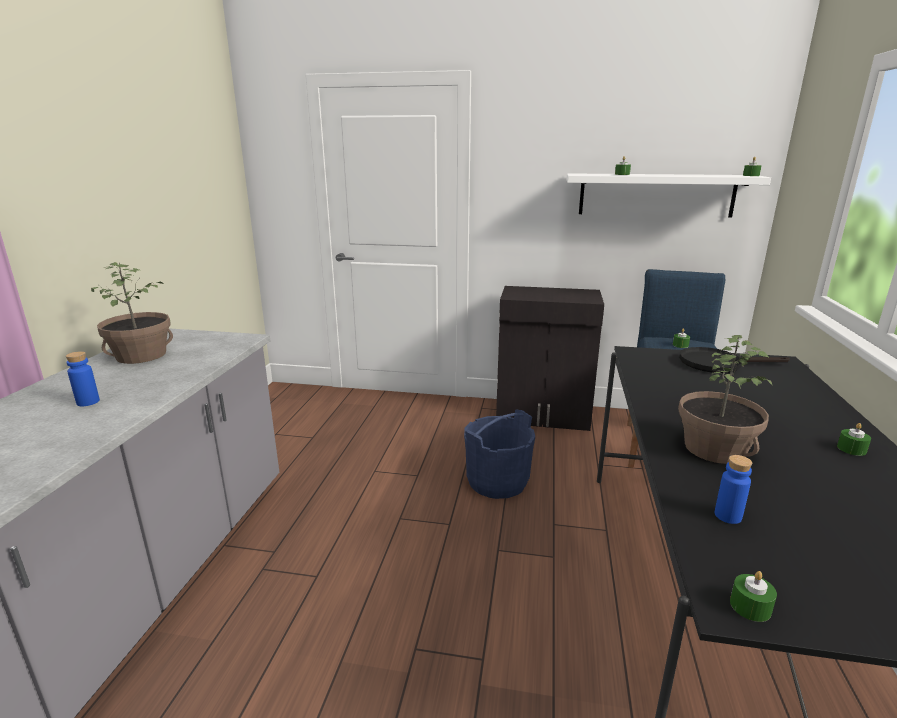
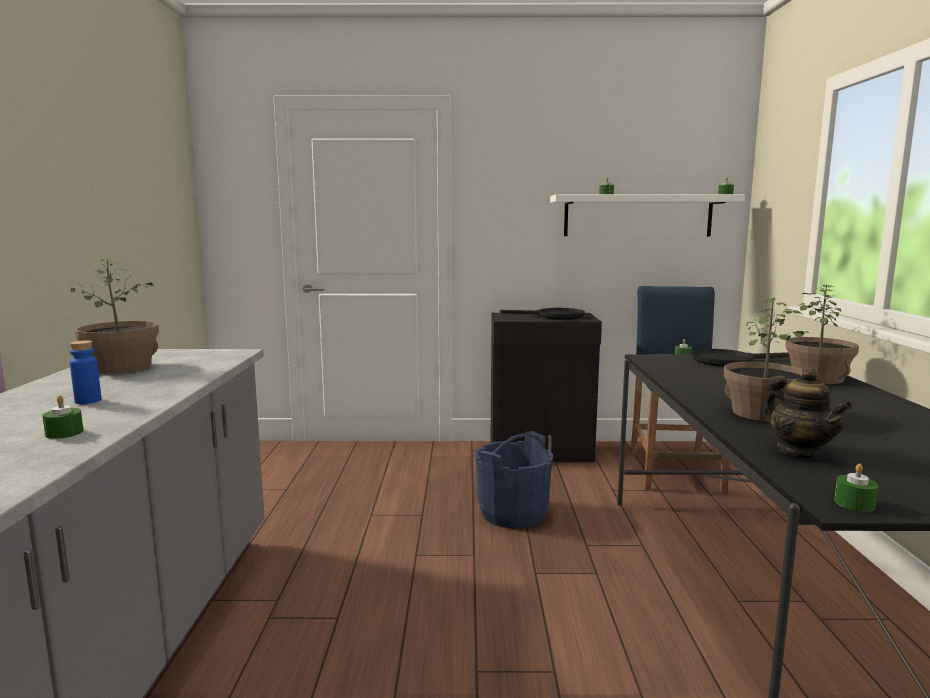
camera: 10 degrees left, 10 degrees down
blue bottle [715,455,752,524] -> teapot [763,368,852,460]
green candle [837,423,871,456] -> green candle moved to [42,395,83,439]
none -> black frying pan [500,308,585,320]
none -> potted plant [785,285,859,384]

